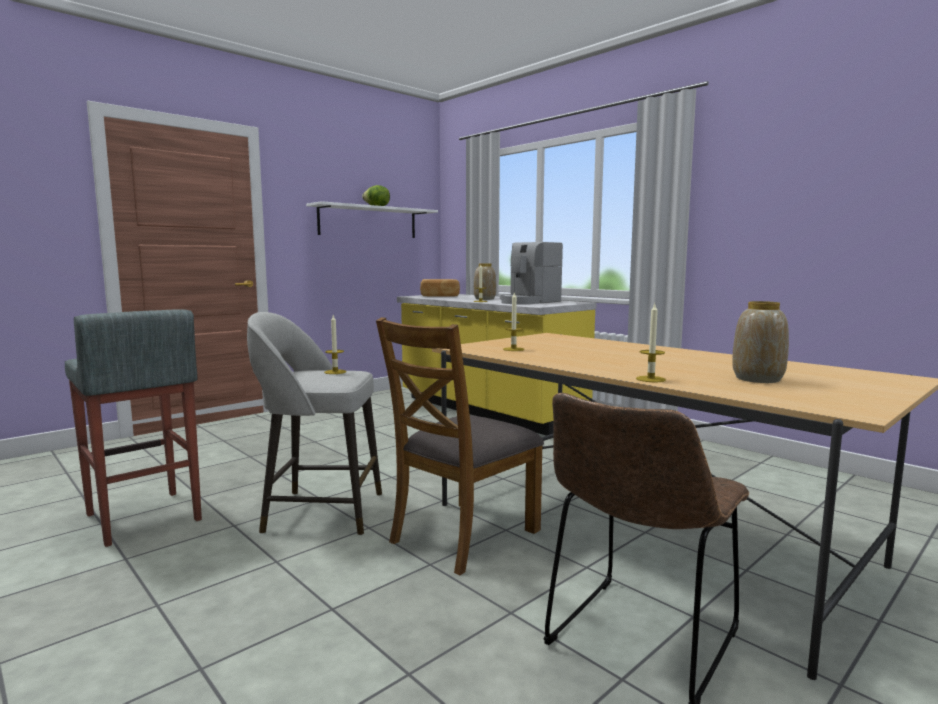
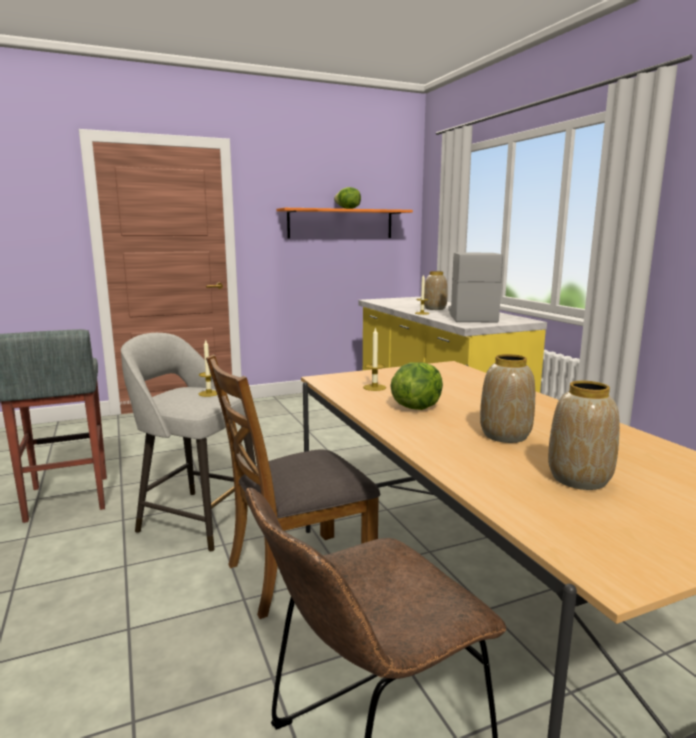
camera: 20 degrees right, 5 degrees up
white shelf [306,201,438,238] -> orange shelf [276,208,413,238]
bread [420,279,460,297] -> none
coffee machine [500,242,563,304] -> coffee machine turned 120 degrees clockwise [448,253,503,323]
candle [636,304,666,382] -> none
none -> lettuce [390,362,443,410]
none -> vase [480,354,535,443]

